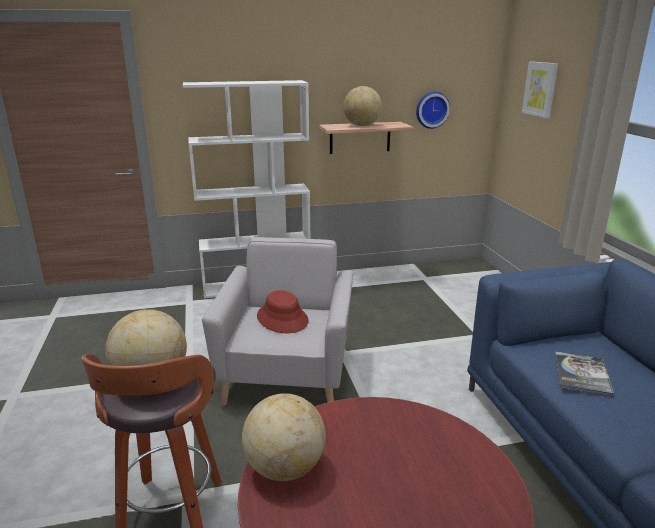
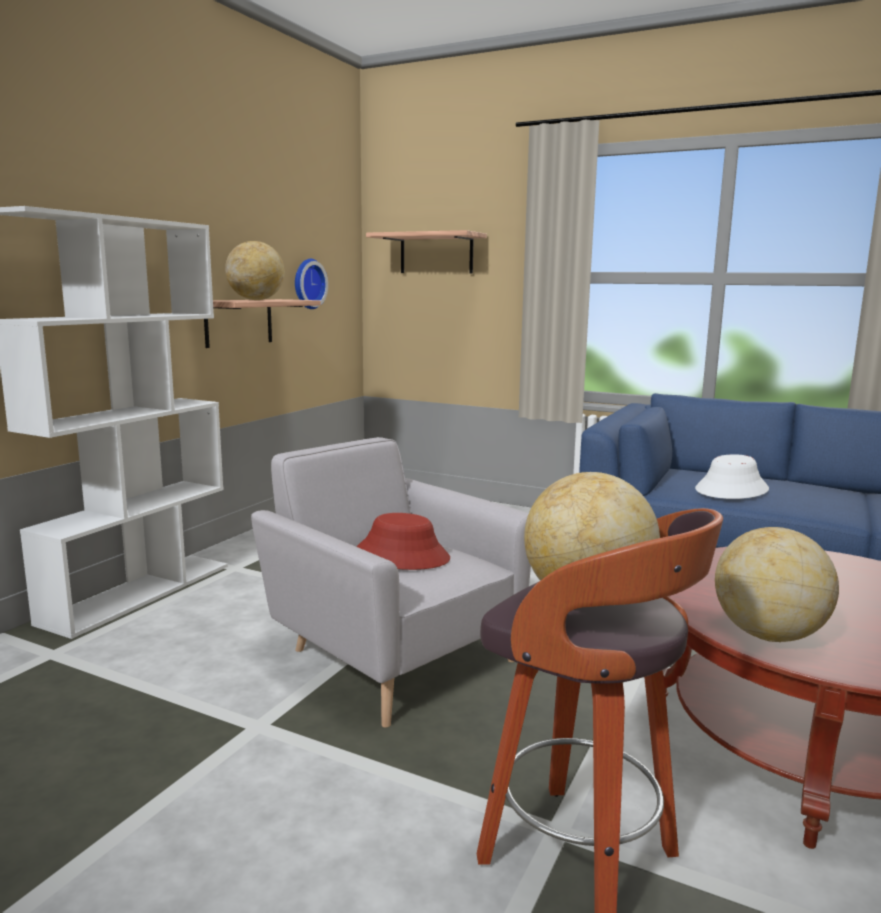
camera: 50 degrees left, 10 degrees down
picture [522,61,558,118] -> shelf [366,230,487,273]
book [555,351,614,396] -> white hat [695,454,769,499]

